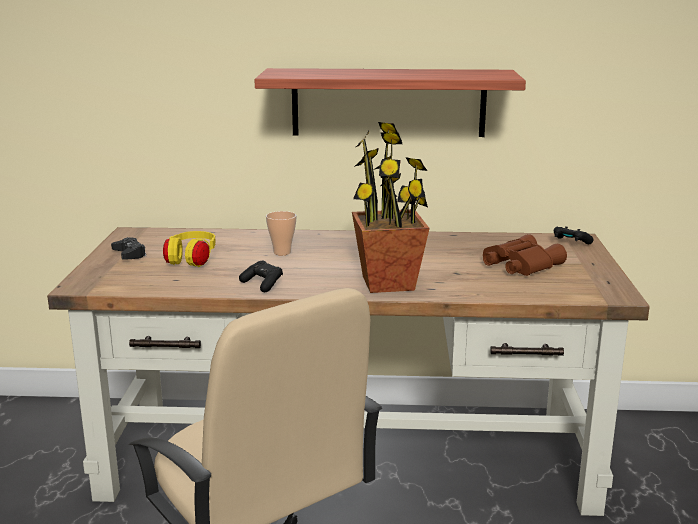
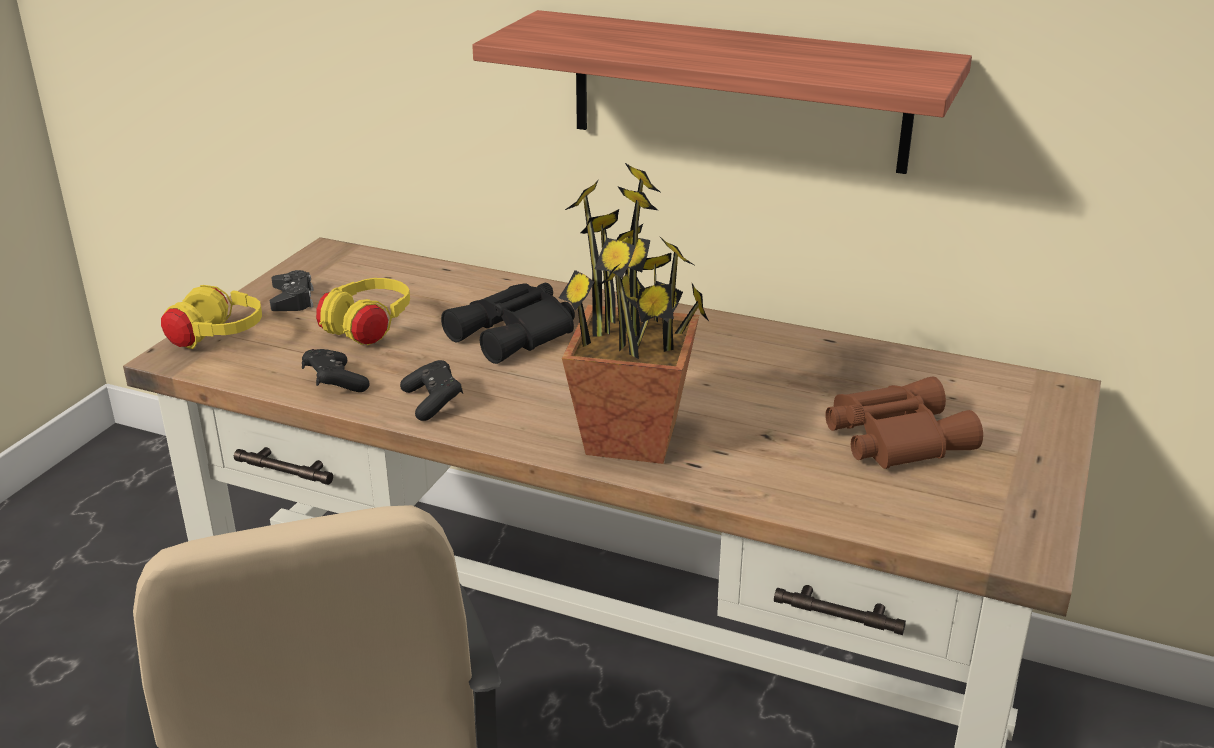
camera: 20 degrees right, 10 degrees up
cup [266,211,297,255] -> black binoculars [441,283,575,364]
black game controller [554,227,593,244] -> black game controller moved to [302,349,370,392]
none -> yellow headphones [161,285,262,349]

